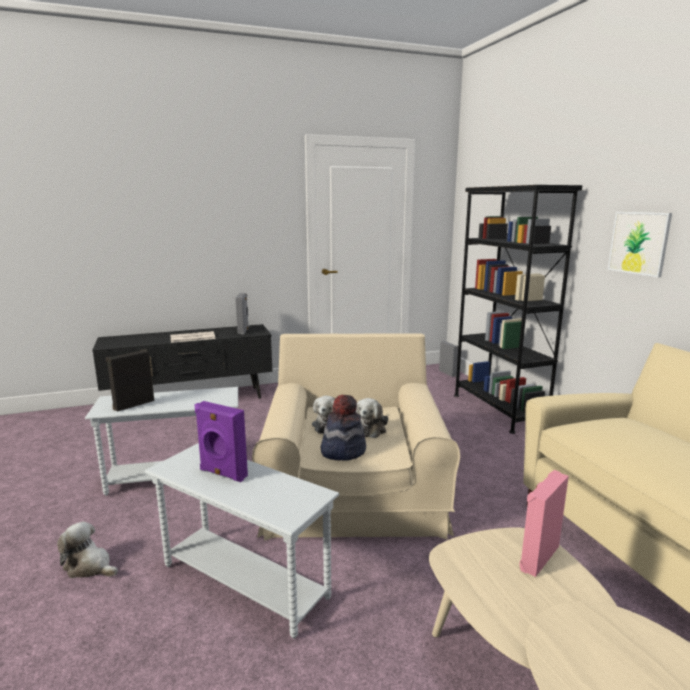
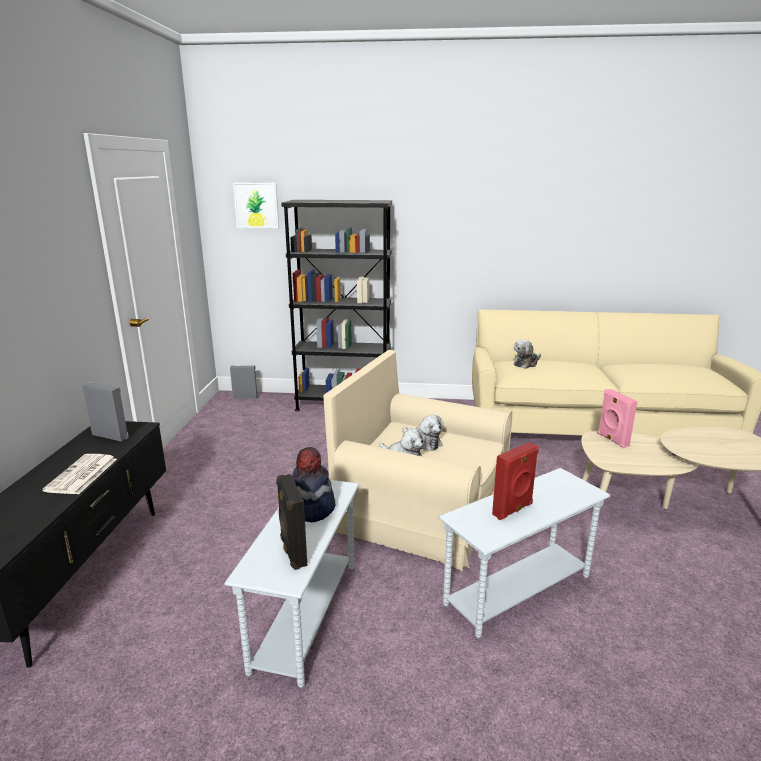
camera: 65 degrees left, 5 degrees up
plush toy [57,521,118,578] -> plush toy moved to [514,339,541,369]
purple speaker [194,401,248,482] -> red speaker [492,442,539,520]
hat [320,395,366,461] -> hat moved to [292,447,336,522]
picture [608,212,672,277] -> picture moved to [233,183,279,228]

